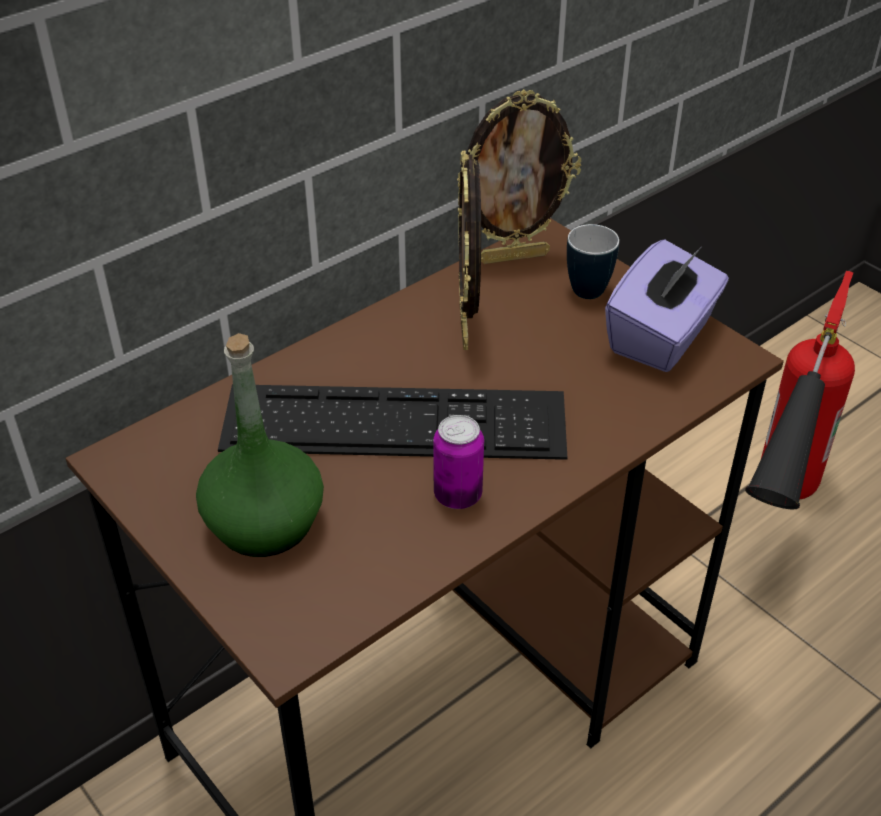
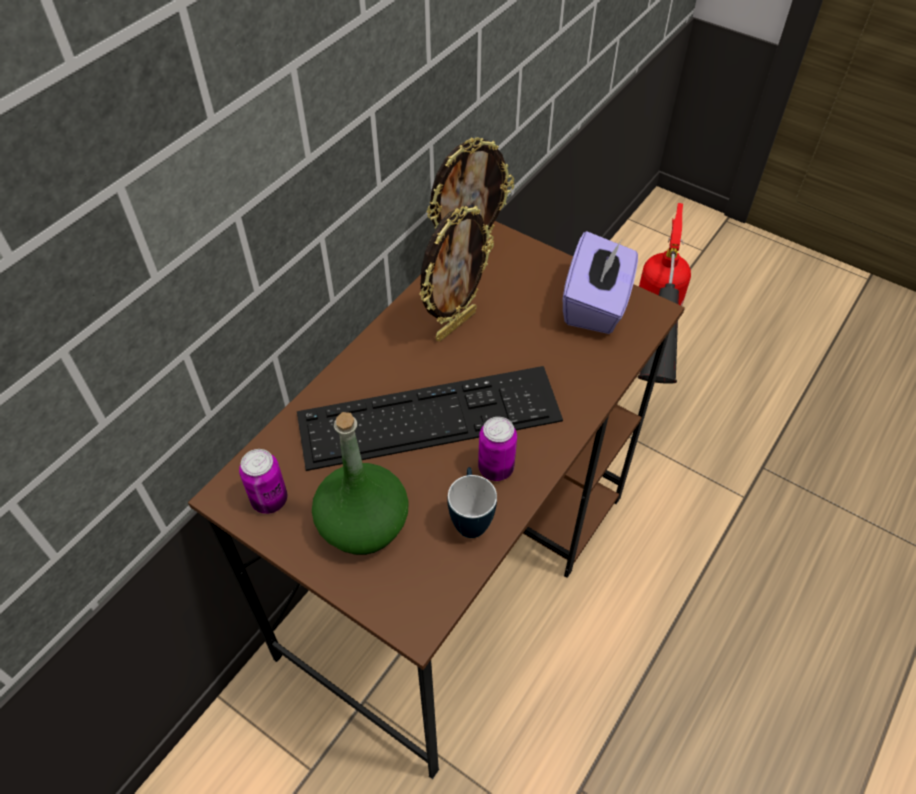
camera: 15 degrees left, 10 degrees up
picture frame [458,151,481,350] -> picture frame turned 120 degrees counterclockwise [419,205,494,341]
mug [567,224,619,299] -> mug moved to [448,467,497,538]
none -> can [239,449,288,514]

